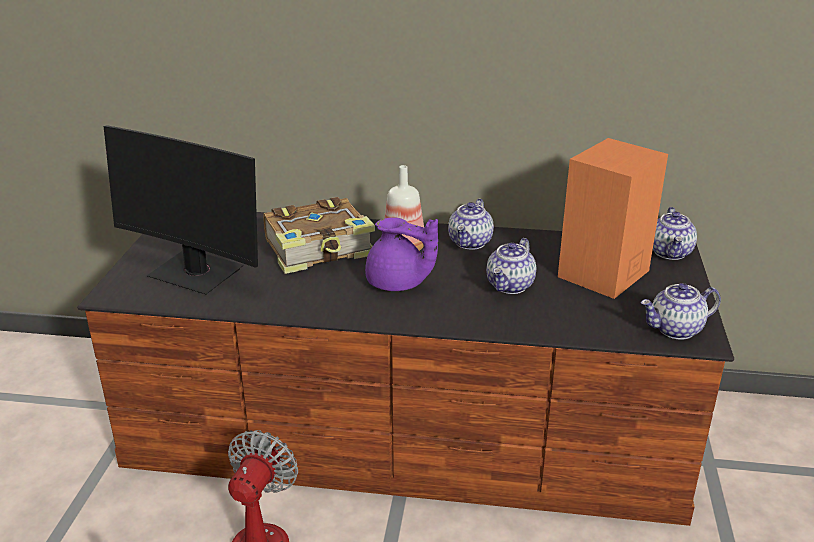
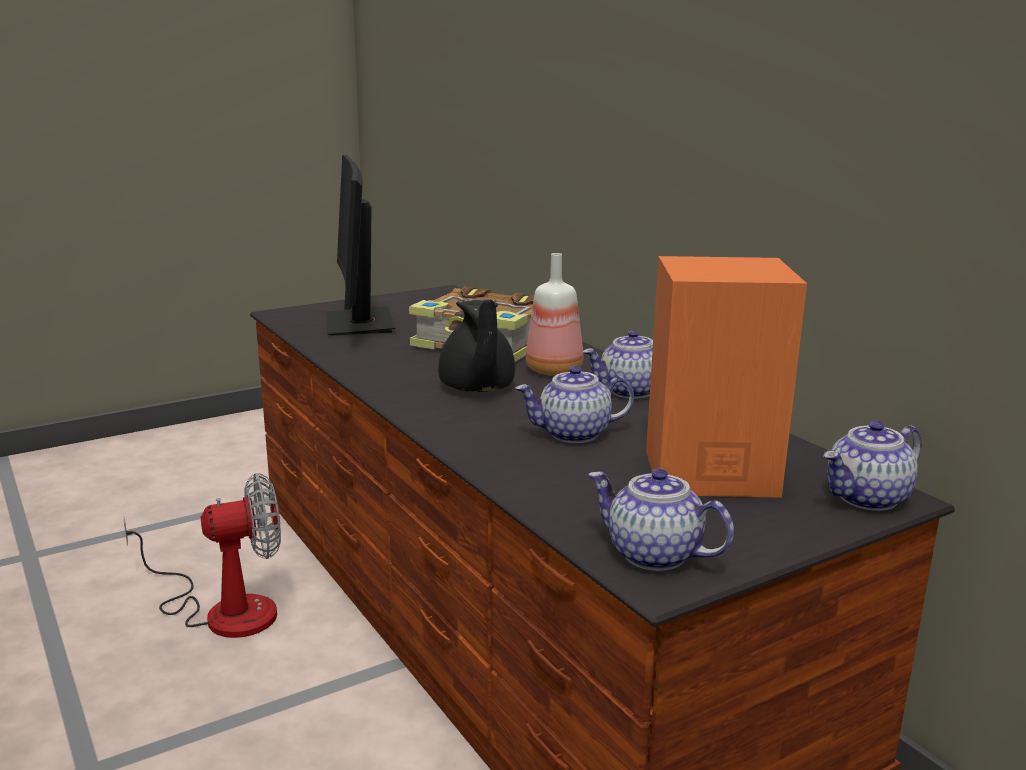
camera: 50 degrees right, 10 degrees down
purple teapot [365,217,438,291] -> black teapot [438,299,515,392]

